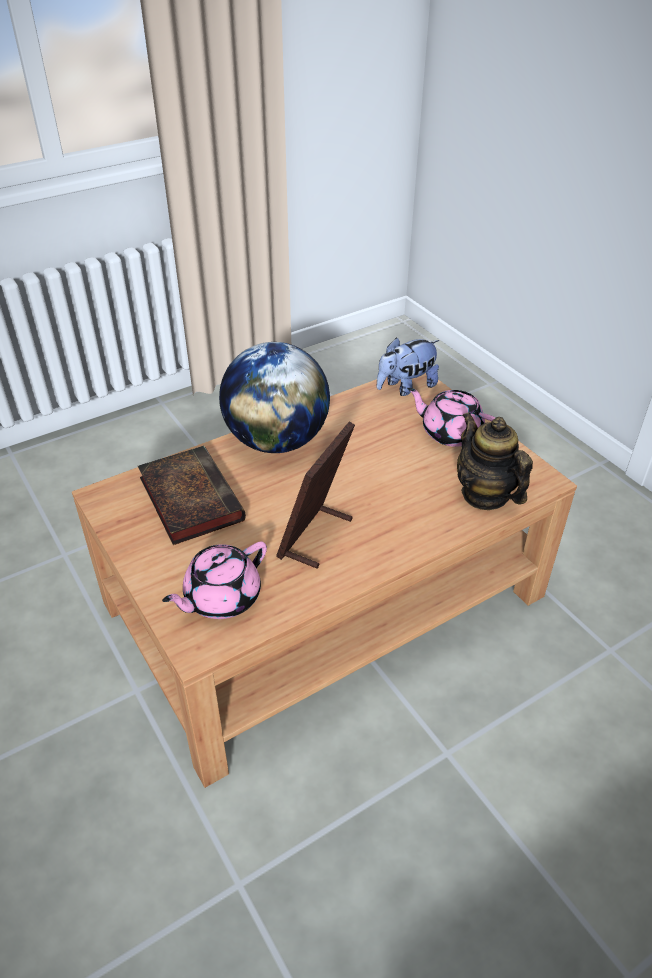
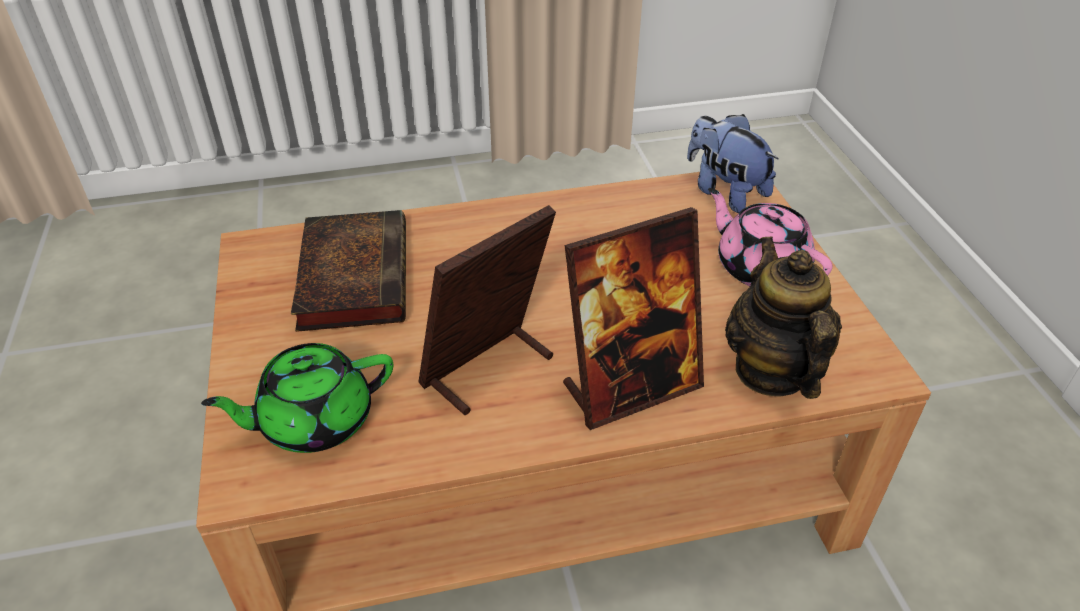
camera: 20 degrees right, 0 degrees up
pink teapot [162,541,267,619] -> green teapot [201,343,393,453]
globe [219,342,330,453] -> none
plush toy [377,337,439,396] -> plush toy turned 60 degrees clockwise [687,114,779,213]
none -> picture frame [563,207,704,430]

